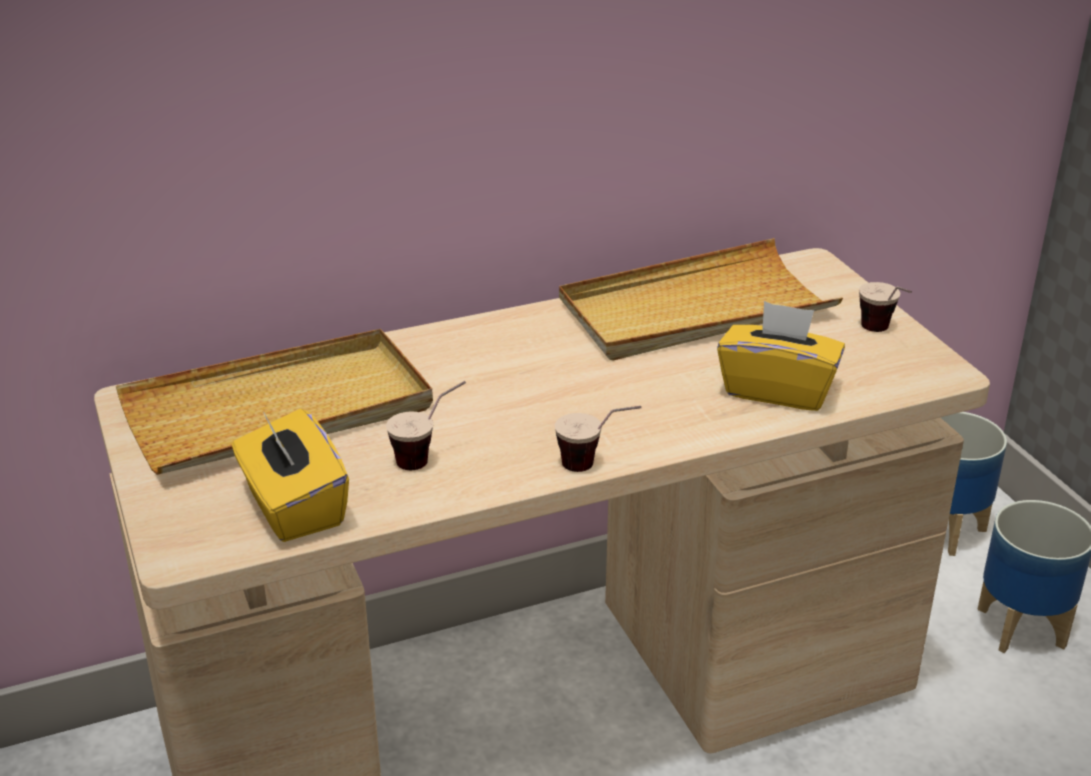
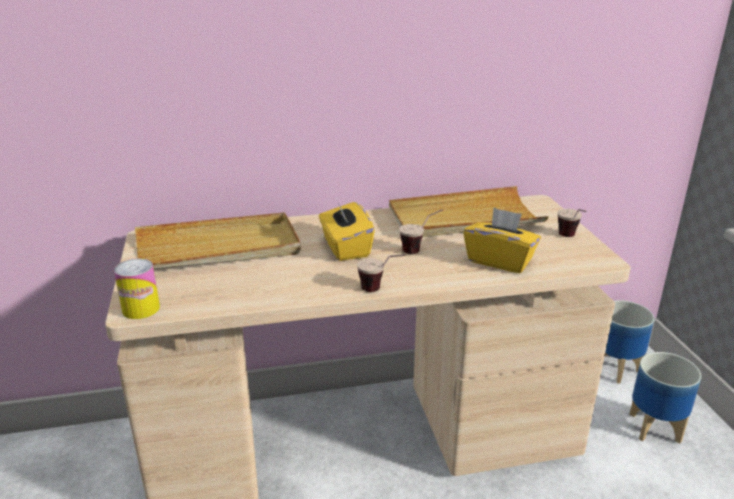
camera: 10 degrees right, 5 degrees down
yellow tissue box [232,409,349,542] -> yellow tissue box moved to [319,198,375,261]
cup [386,381,466,470] -> cup moved to [399,209,443,254]
none -> can [114,258,160,319]

